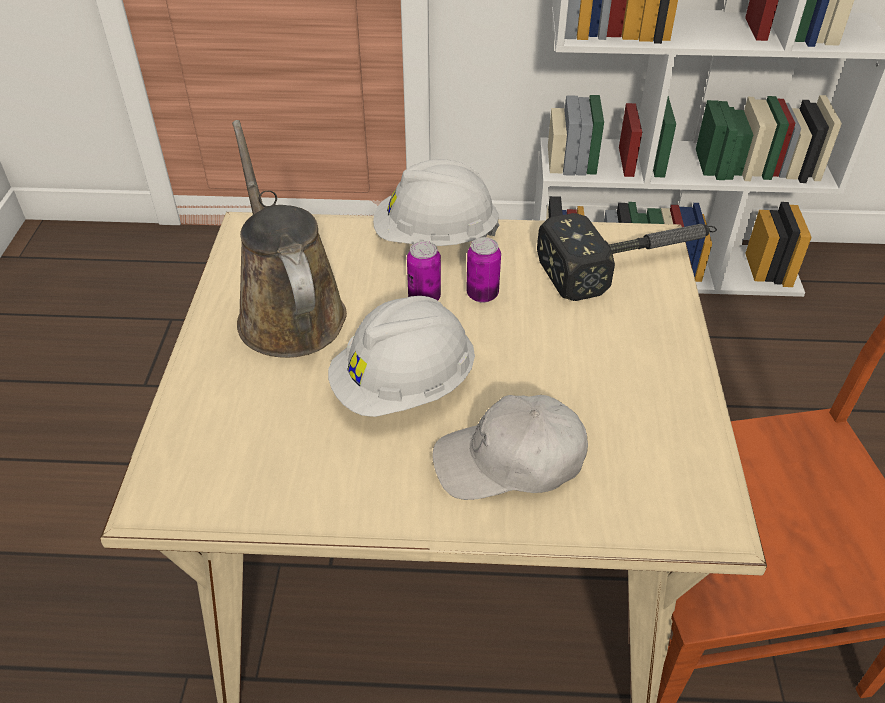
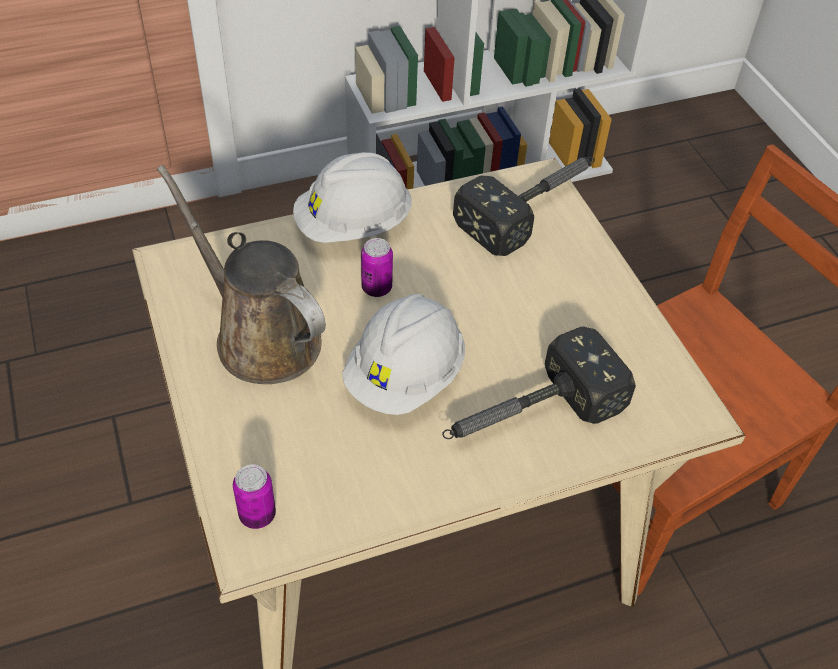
camera: 25 degrees left, 5 degrees up
white cap [433,395,588,500] -> hammer [442,326,636,439]
can [466,237,501,303] -> can moved to [233,464,276,529]

